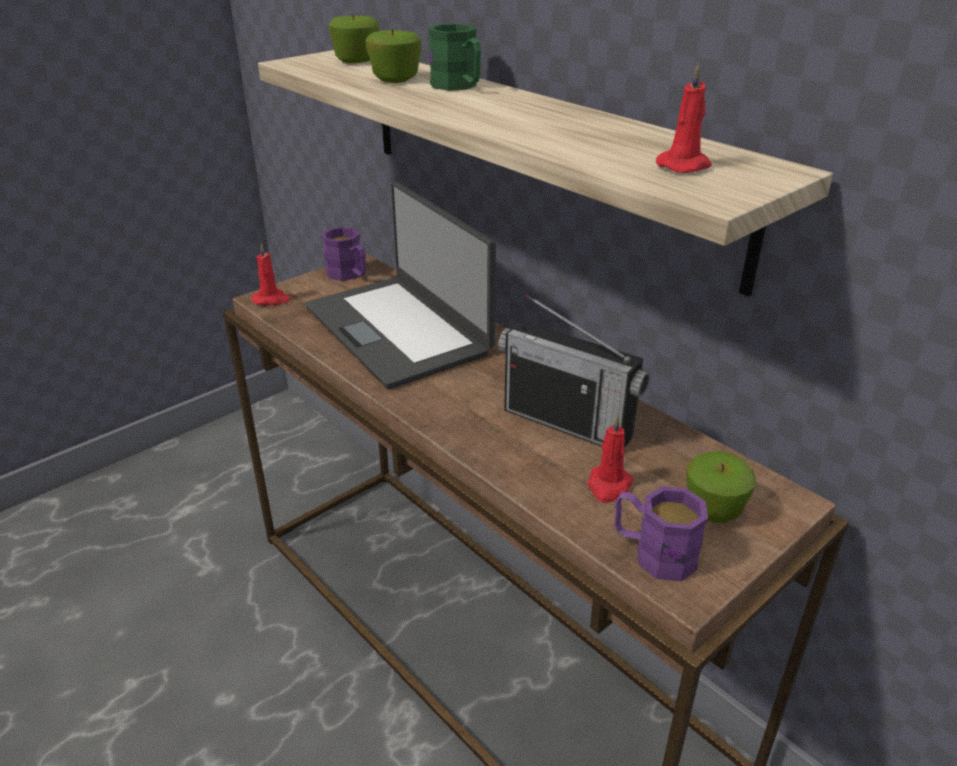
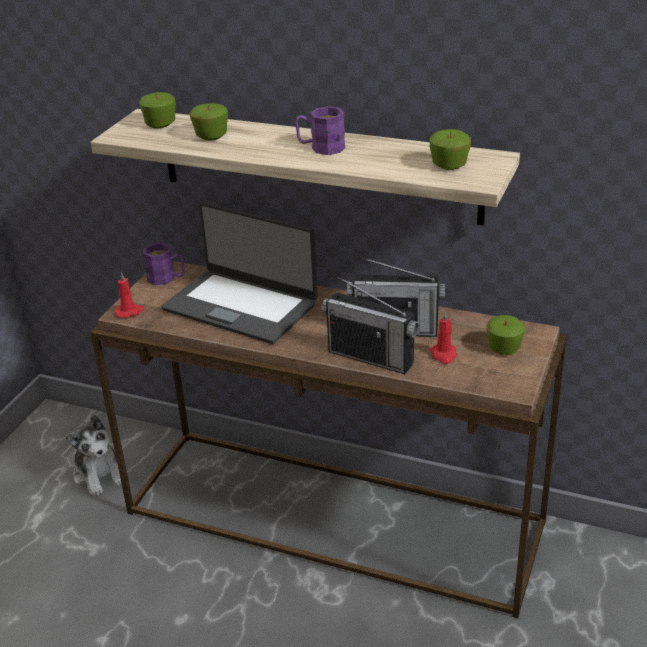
camera: 25 degrees left, 0 degrees up
green mug [428,24,481,91] -> none
purple mug [615,486,708,581] -> purple mug moved to [295,106,346,155]
red candle [656,62,712,173] -> apple [430,129,471,170]
none -> plush toy [66,415,122,497]
none -> radio [321,276,419,374]

